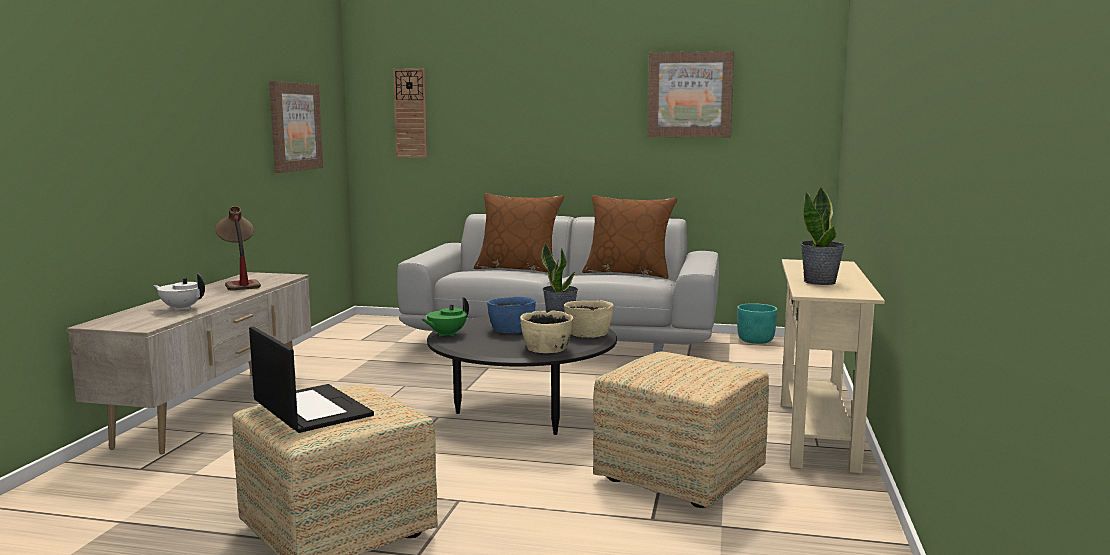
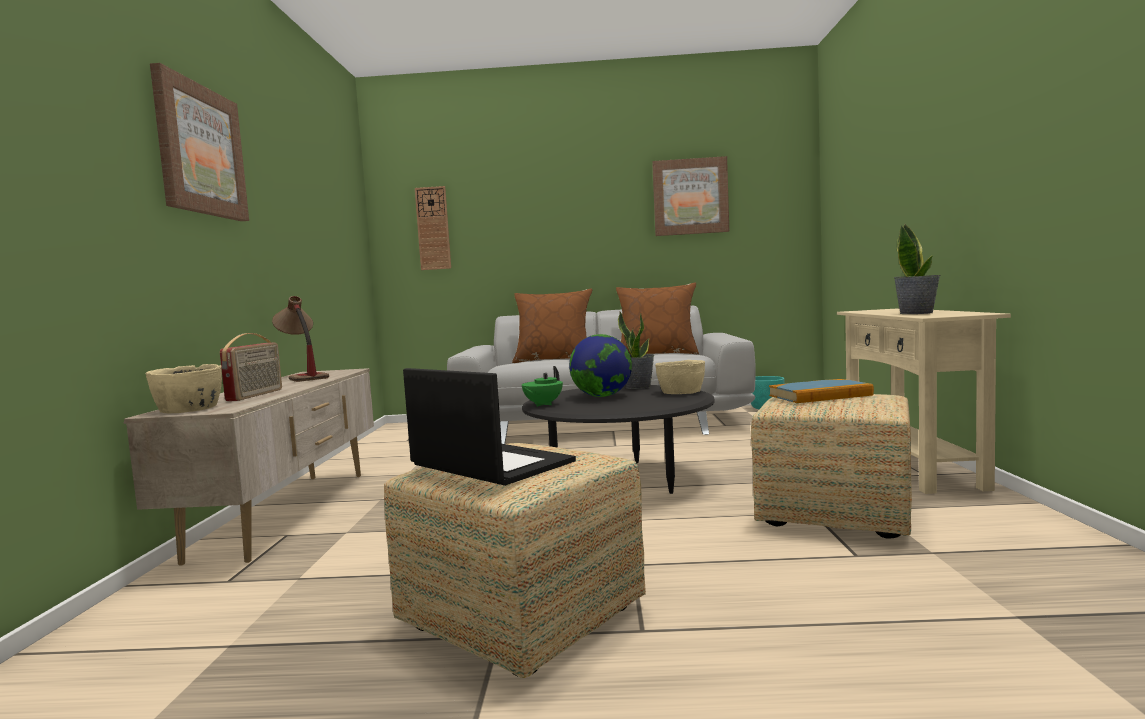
camera: 10 degrees left, 5 degrees down
white teapot [153,273,205,311] -> radio [220,333,282,401]
picture [269,81,323,173] -> picture moved to [150,63,249,221]
blue bowl [487,296,536,334] -> globe [569,334,632,397]
beige bowl [520,311,573,353] -> beige bowl moved to [145,364,222,413]
none -> book [769,379,874,403]

